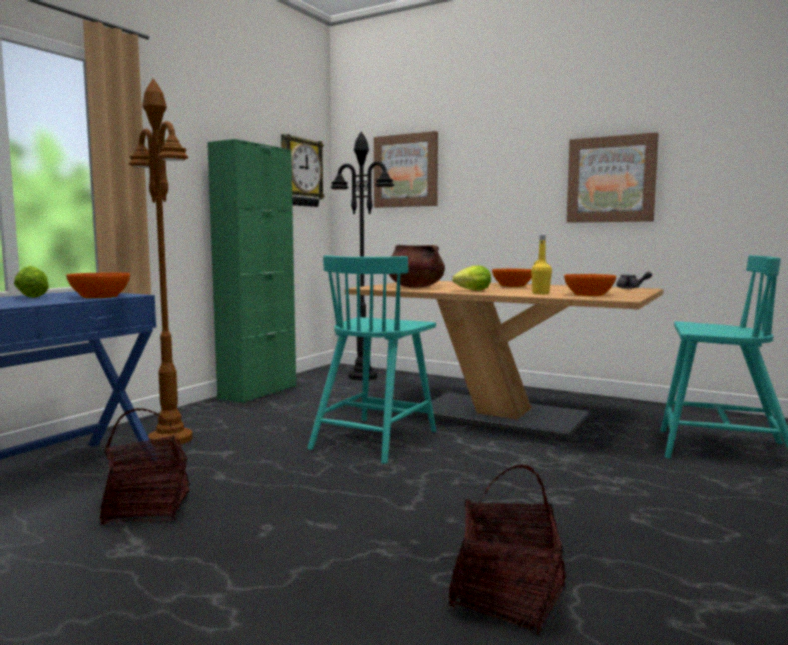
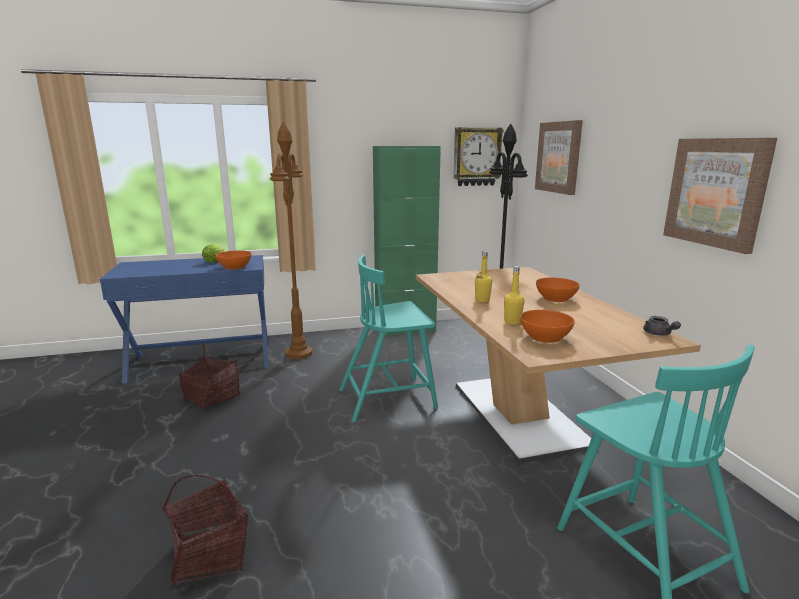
camera: 45 degrees right, 10 degrees up
brown cooking pot [389,244,445,288] -> none
lettuce [452,266,491,290] -> yellow bottle [475,251,492,302]

